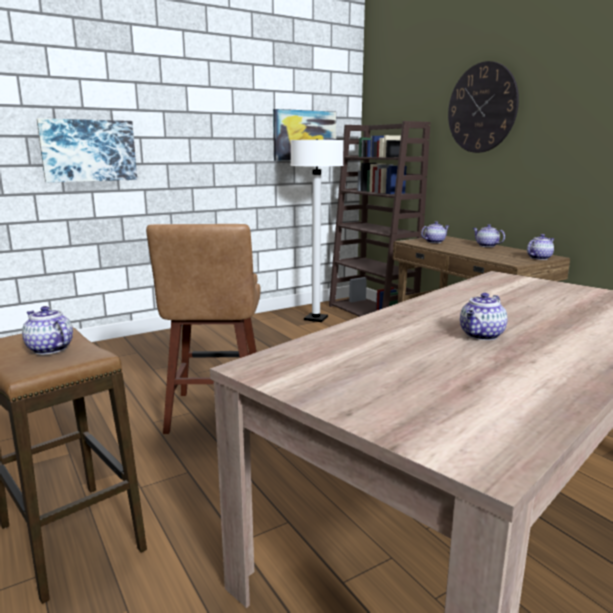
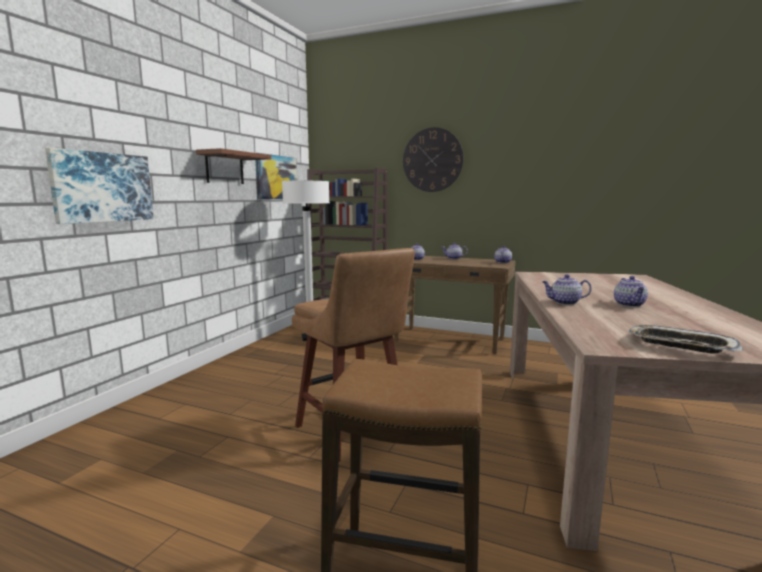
camera: 35 degrees left, 5 degrees down
teapot [22,306,73,355] -> teapot moved to [542,274,592,305]
none -> brown shelf [196,148,271,184]
none -> tray [628,325,743,354]

